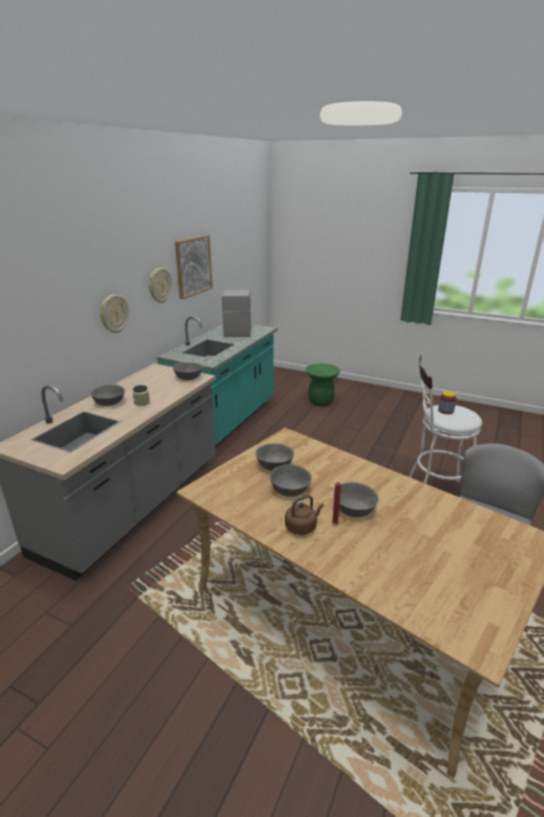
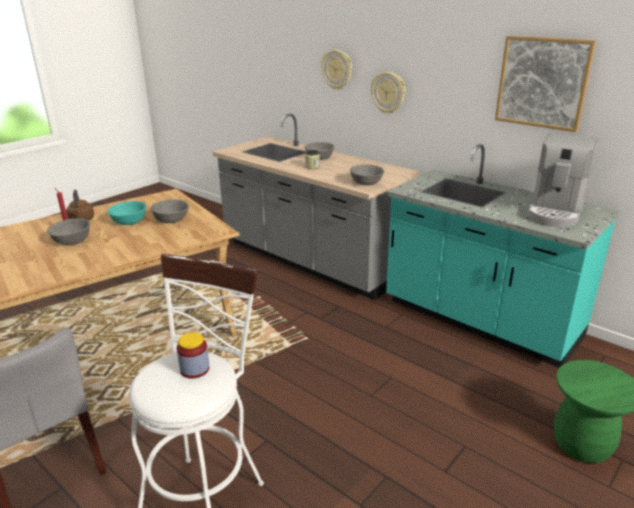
camera: 105 degrees right, 0 degrees up
wall clock [149,268,172,303] -> wall clock moved to [321,50,352,90]
coffee machine [222,290,251,337] -> coffee machine turned 105 degrees clockwise [528,133,598,228]
grey bowl [270,464,312,497] -> turquoise bowl [108,201,146,225]

